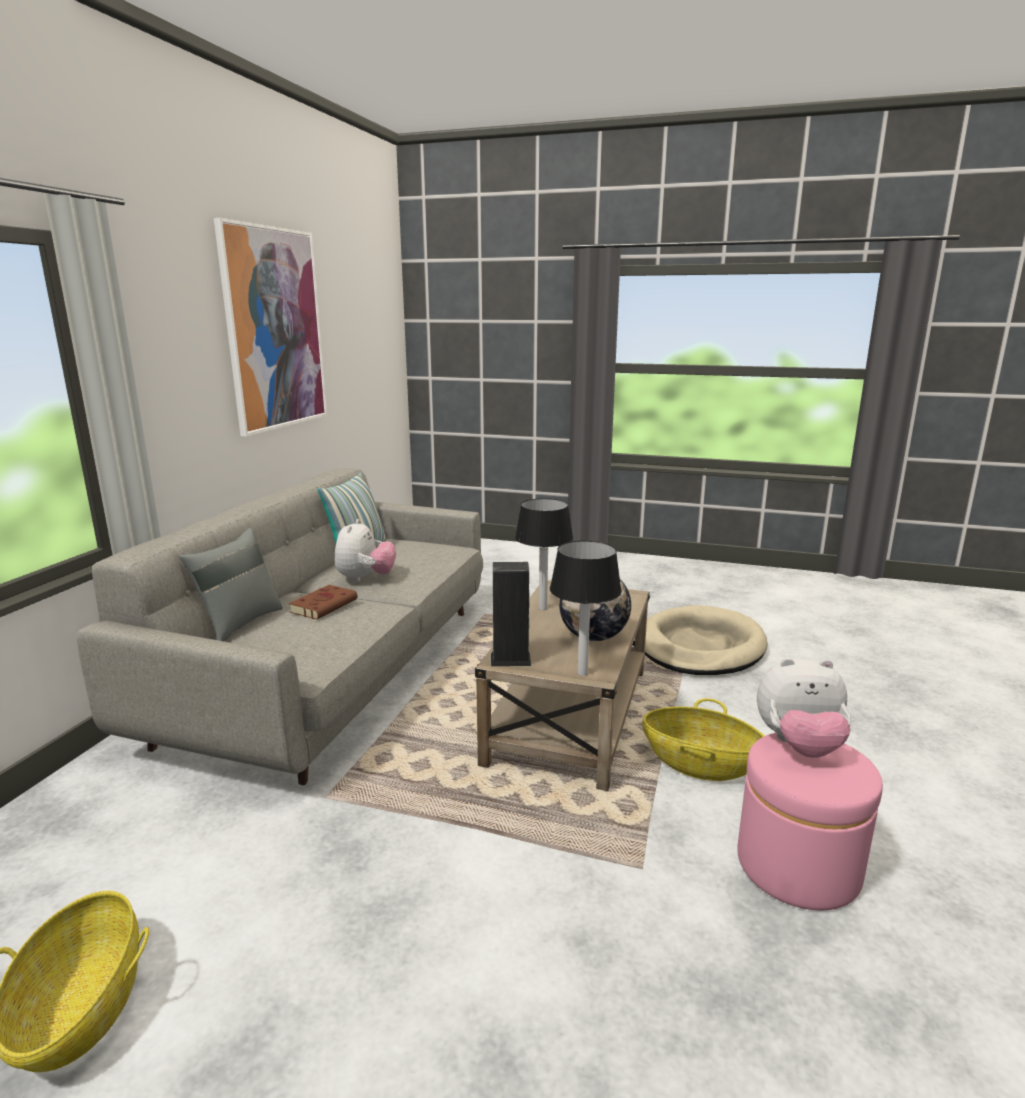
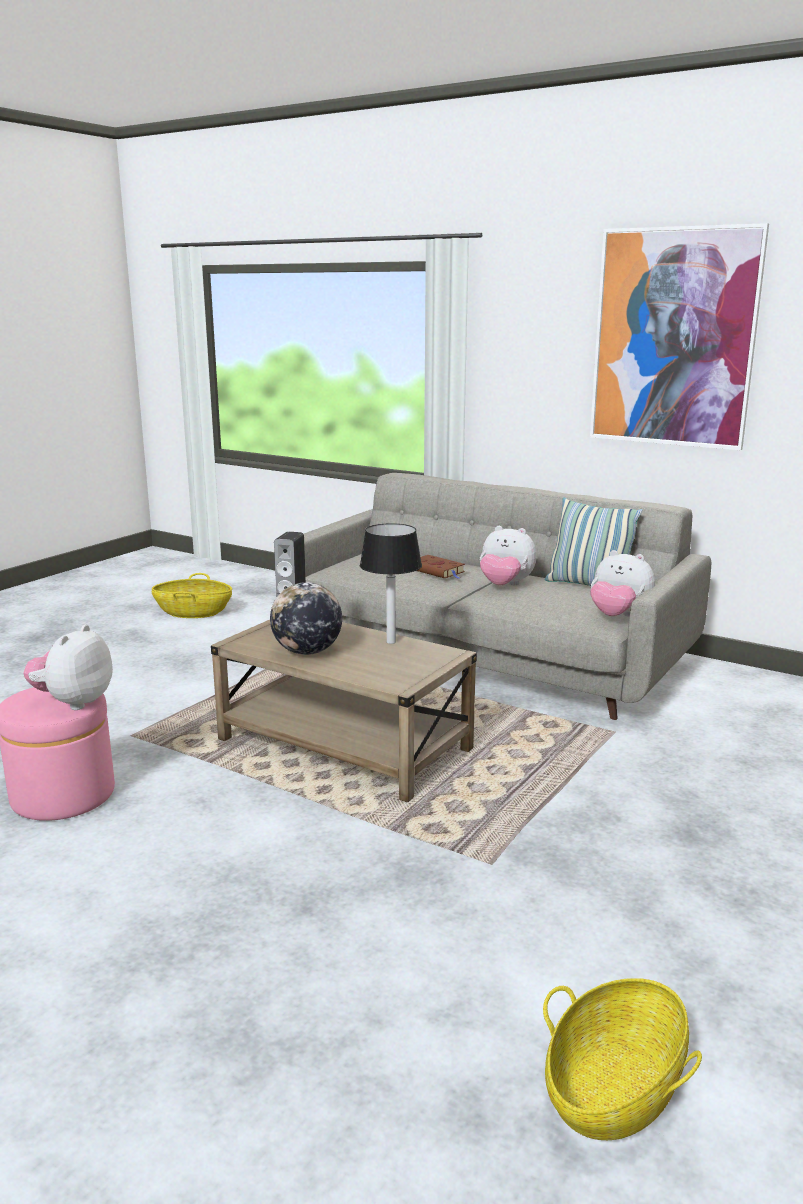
camera: 105 degrees right, 0 degrees up
grey pillow [179,528,283,641] -> none
table lamp [550,541,622,676] -> none
basket [642,698,764,781] -> basket moved to [543,978,702,1140]
beige dog bed [645,605,768,675] -> none
none -> plush toy [590,550,655,617]

